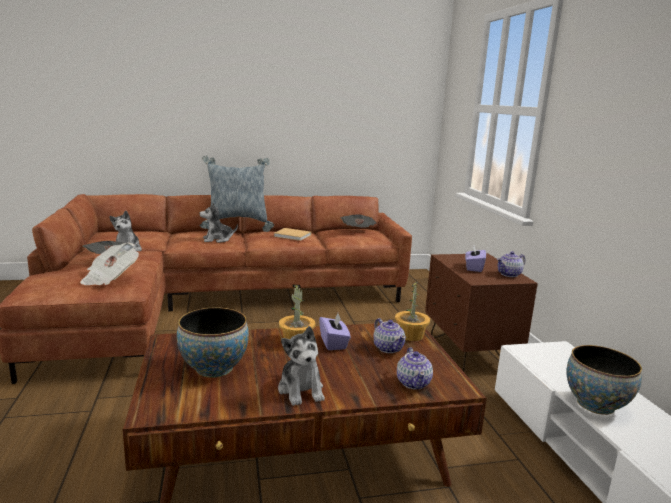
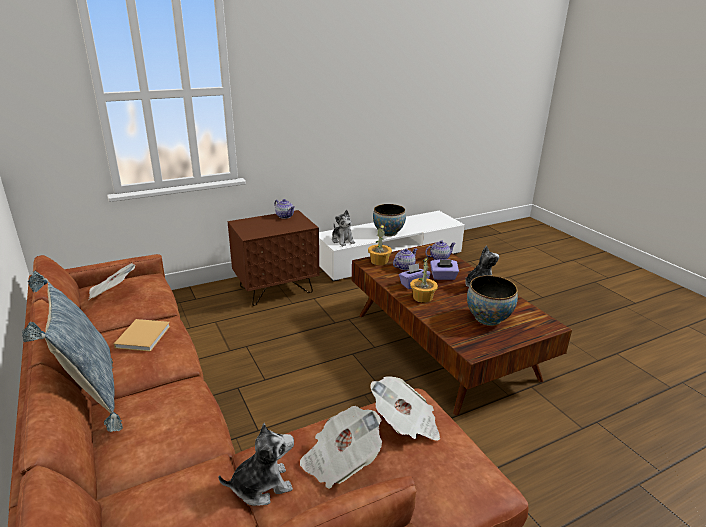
camera: 105 degrees left, 10 degrees up
plush toy [200,203,238,243] -> plush toy moved to [332,210,355,246]
purple tissue box [465,245,486,272] -> purple tissue box moved to [430,259,459,280]

